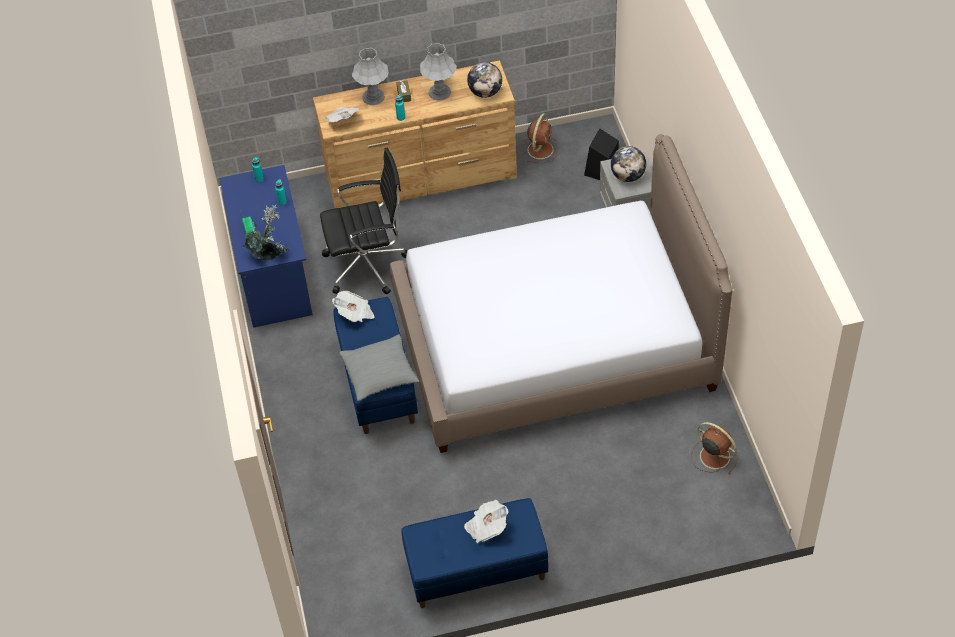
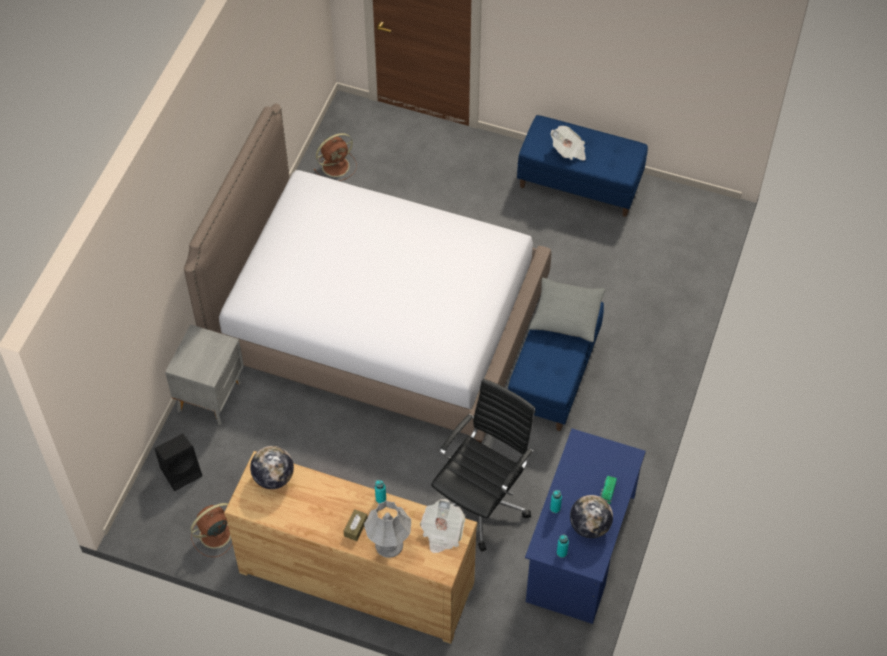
camera: 150 degrees left, 5 degrees up
potted plant [242,204,289,261] -> none
black office chair [320,147,407,295] -> black office chair turned 105 degrees clockwise [431,378,536,552]
newspaper [332,291,374,322] -> none
grey table lamp [420,43,457,101] -> none
globe [611,146,646,182] -> globe moved to [570,495,613,538]
brown fan [691,422,738,474] -> brown fan turned 105 degrees counterclockwise [314,133,357,181]

